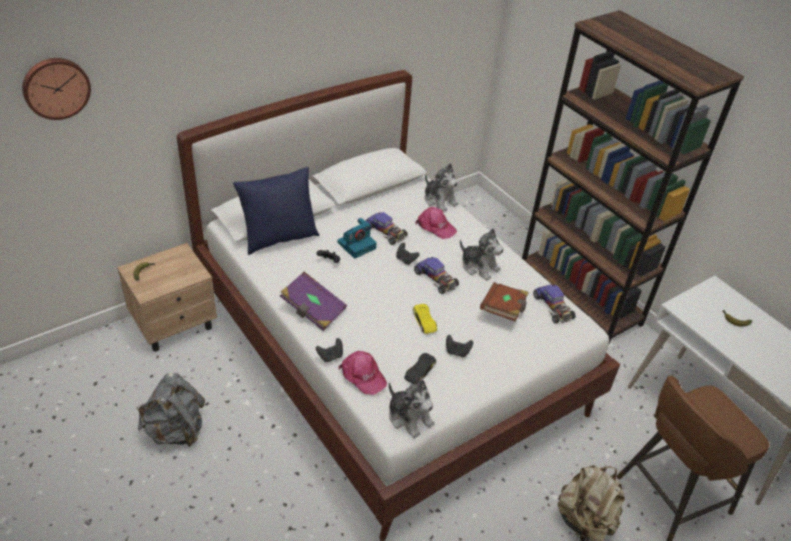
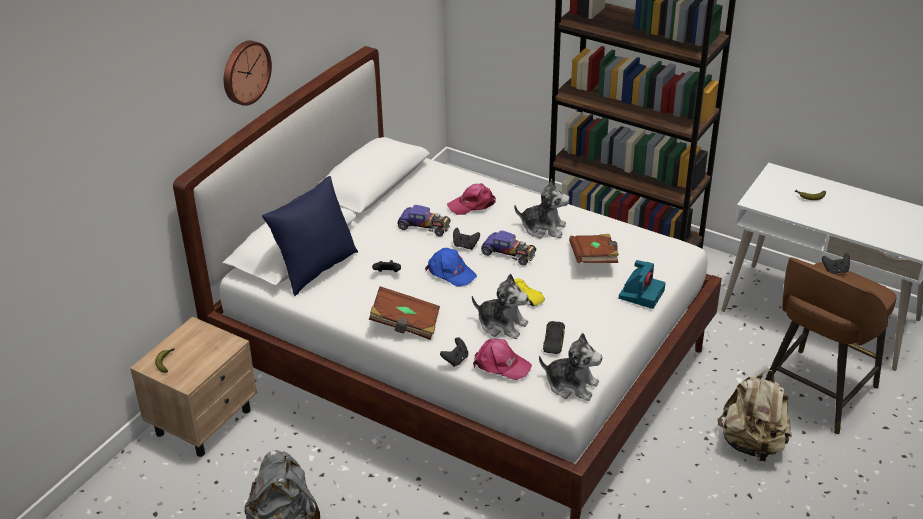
camera: 20 degrees left, 5 degrees down
wall clock [22,58,91,120] -> wall clock moved to [224,40,272,106]
purple book [280,272,347,331] -> brown book [369,286,440,340]
camera [337,218,377,259] -> camera moved to [619,260,665,309]
pink cap [415,207,457,239] -> pink cap turned 150 degrees clockwise [447,183,496,215]
plush toy [425,163,458,212] -> plush toy moved to [472,274,529,339]
black game controller [446,335,473,357] -> black game controller moved to [822,254,850,274]
toy car [533,284,575,323] -> none
none -> blue cap [425,248,477,287]

